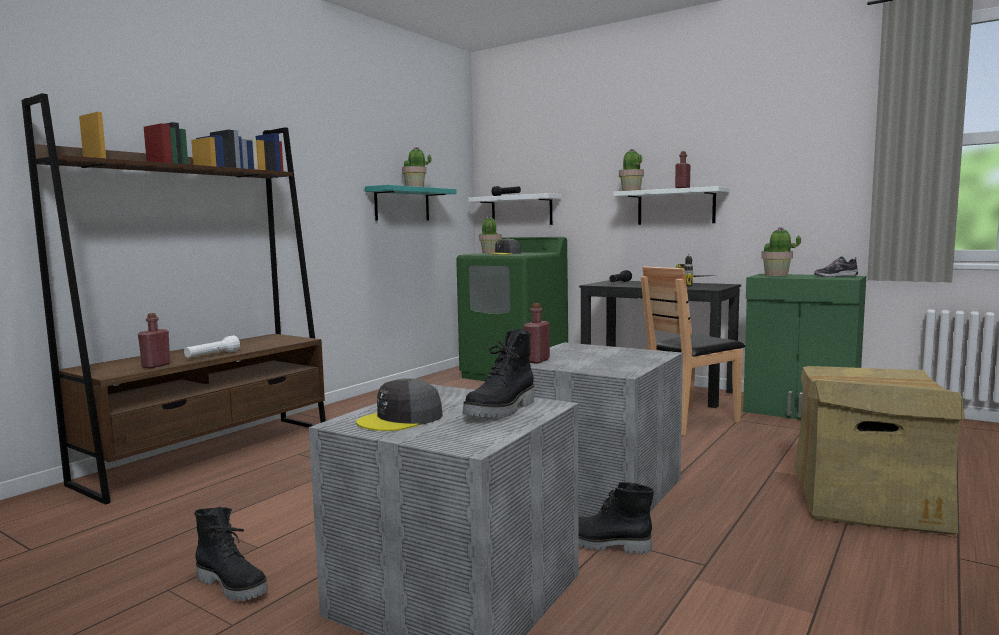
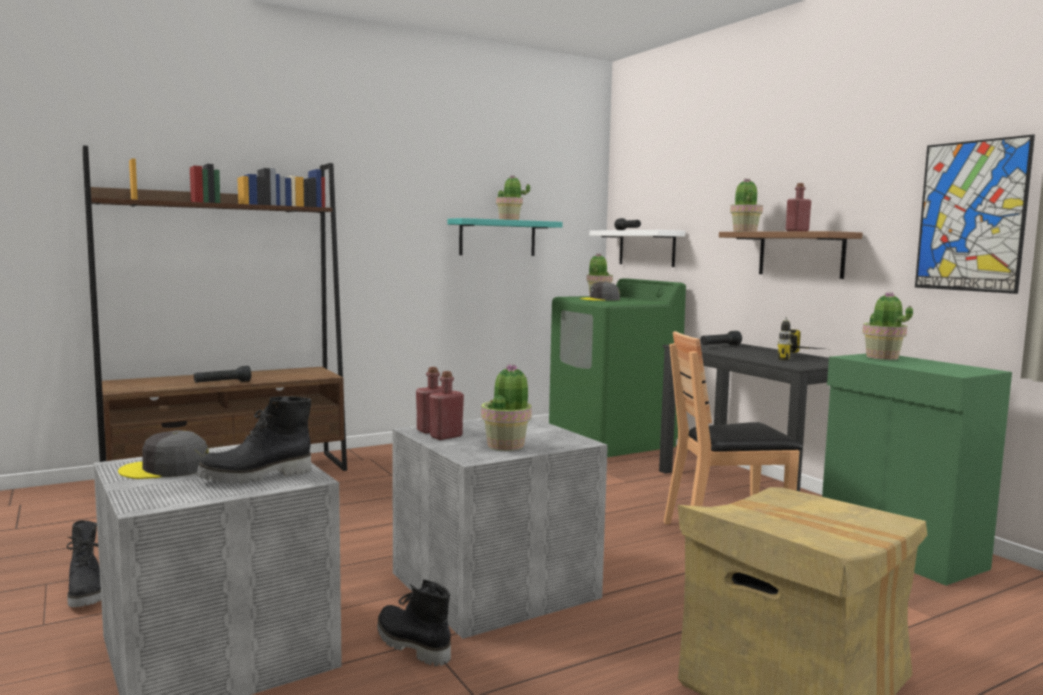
camera: 25 degrees right, 0 degrees up
red bottle [138,313,171,368] -> red bottle moved to [429,371,464,440]
white flashlight [184,335,240,358] -> black flashlight [194,366,251,383]
white shelf [613,186,729,225] -> brown shelf [719,231,863,279]
shoe [814,256,858,277] -> none
none -> potted plant [481,363,532,451]
none -> picture [915,134,1035,294]

